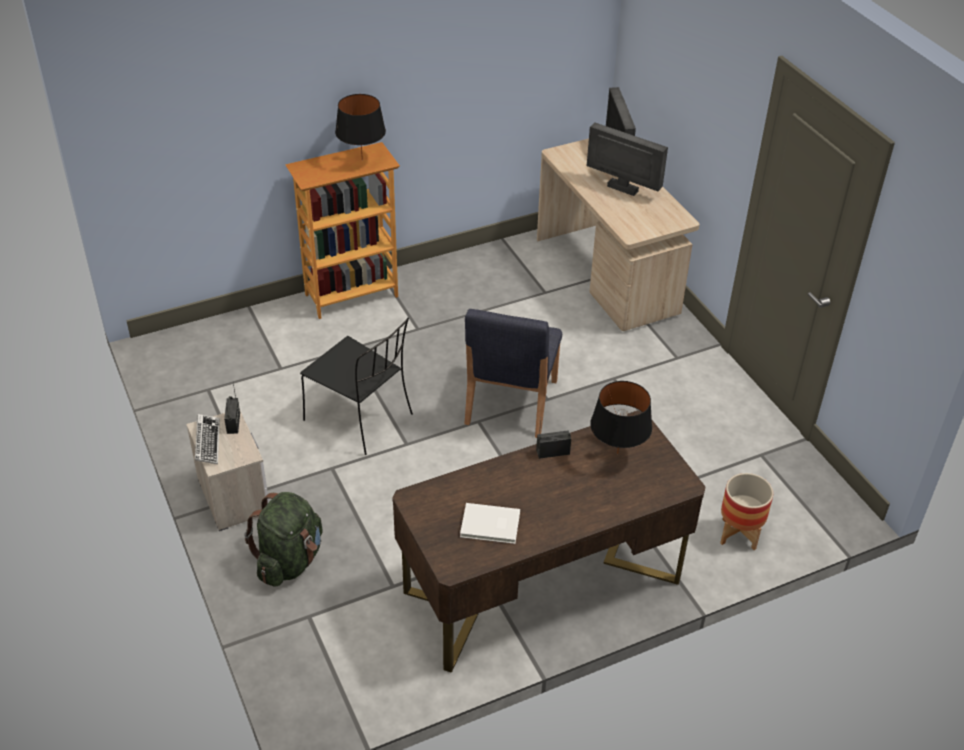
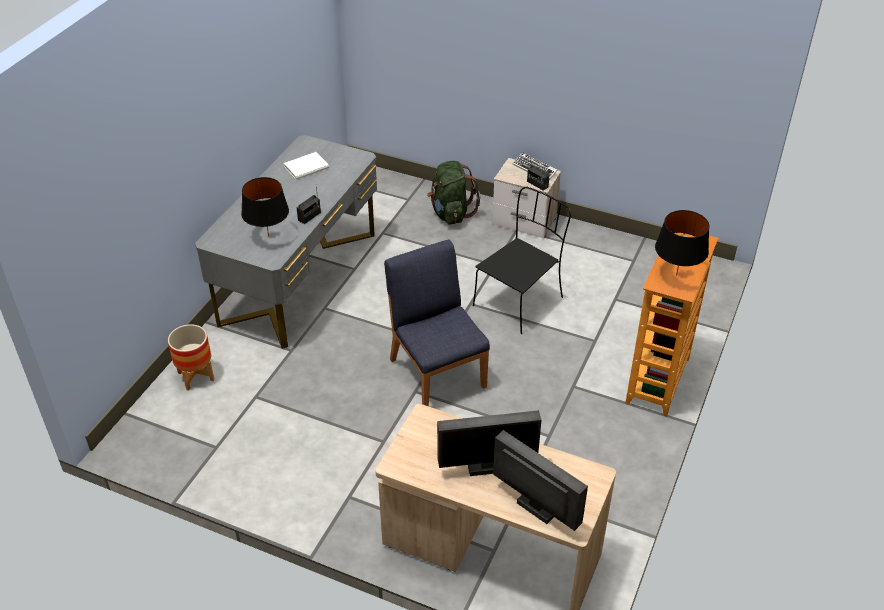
camera: 140 degrees right, 0 degrees up
black chair [300,318,413,455] -> black chair turned 135 degrees clockwise [473,187,571,334]
brown desk [392,411,706,673] -> grey desk [195,135,377,349]

